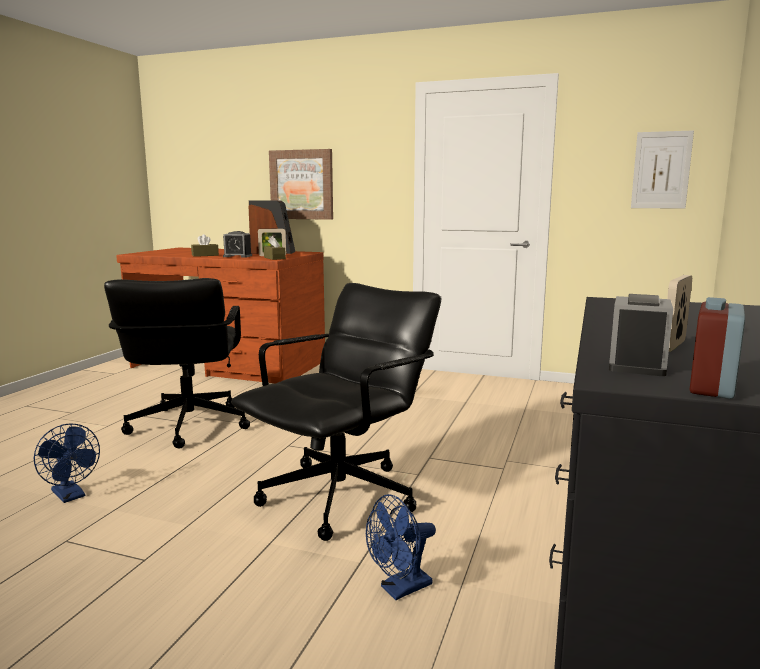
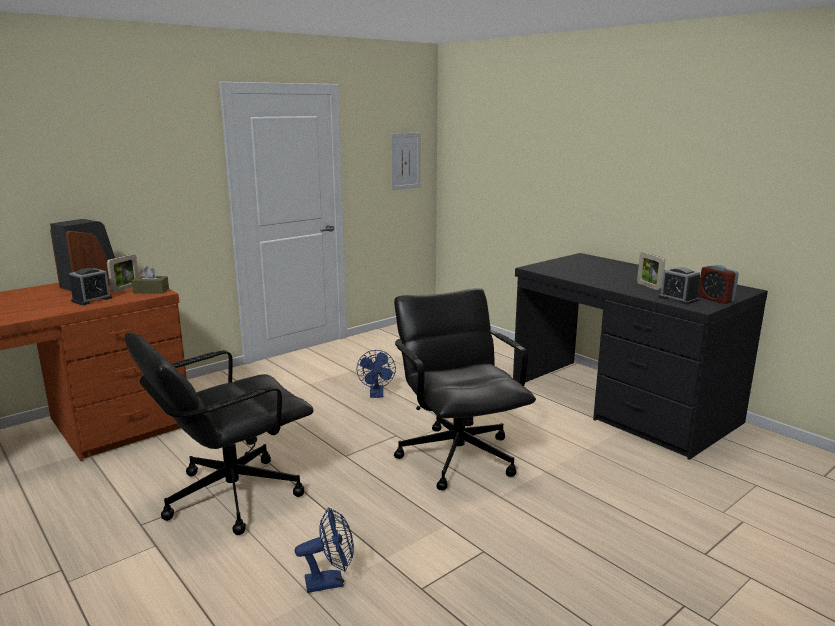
camera: 60 degrees left, 5 degrees up
black office chair [104,278,250,448] -> black office chair turned 120 degrees clockwise [125,333,314,535]
brown tissue box [191,234,219,257] -> none
picture [269,149,333,220] -> none
blue fan [366,494,436,600] -> blue fan moved to [357,350,396,398]

